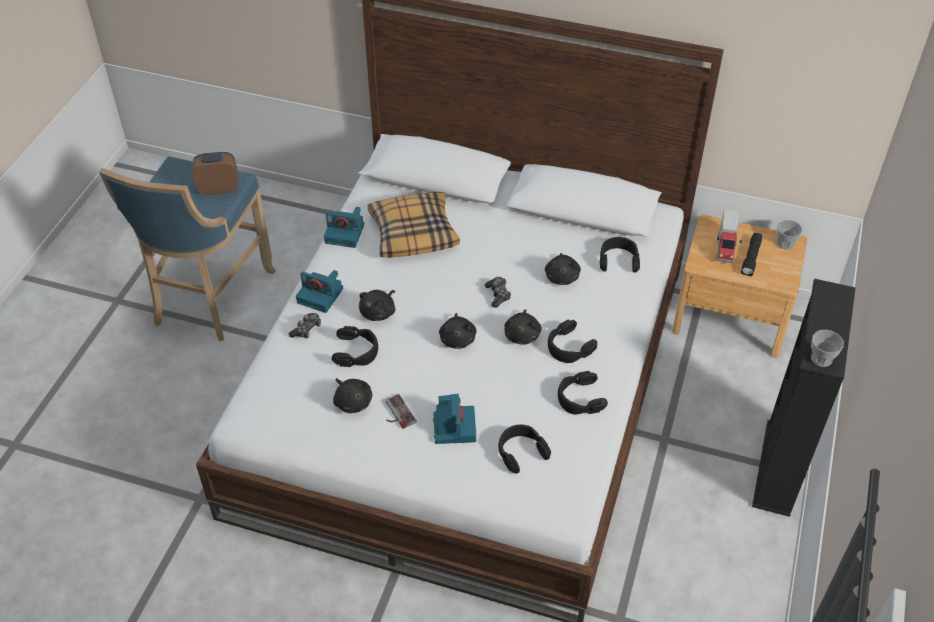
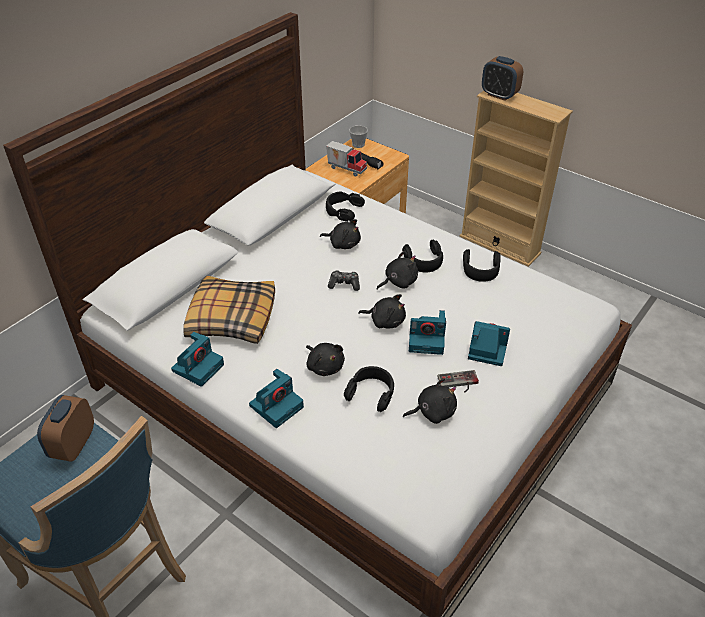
camera: 70 degrees left, 5 degrees down
game controller [289,313,321,338] -> none
black headphones [498,425,551,474] -> none
black plush toy [504,309,542,345] -> black plush toy turned 60 degrees counterclockwise [376,251,418,290]
black bookcase [752,279,856,517] -> beige bookcase [459,91,573,267]
cup [811,329,844,367] -> none
none -> camera [409,310,446,355]
none -> alarm clock [482,56,523,101]

